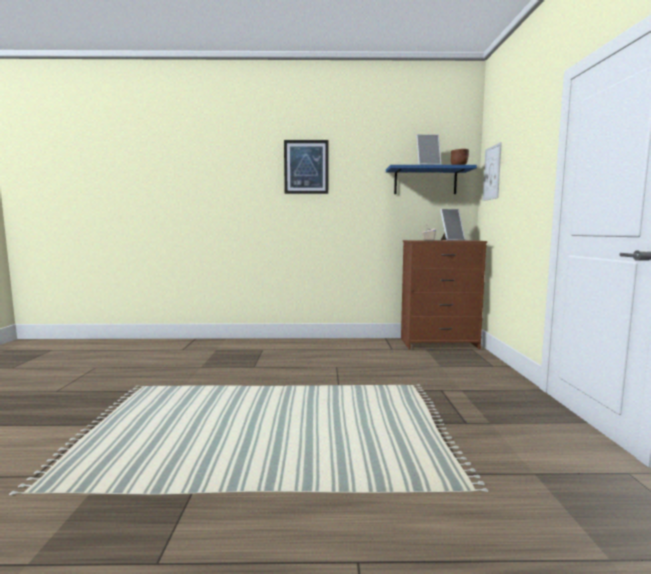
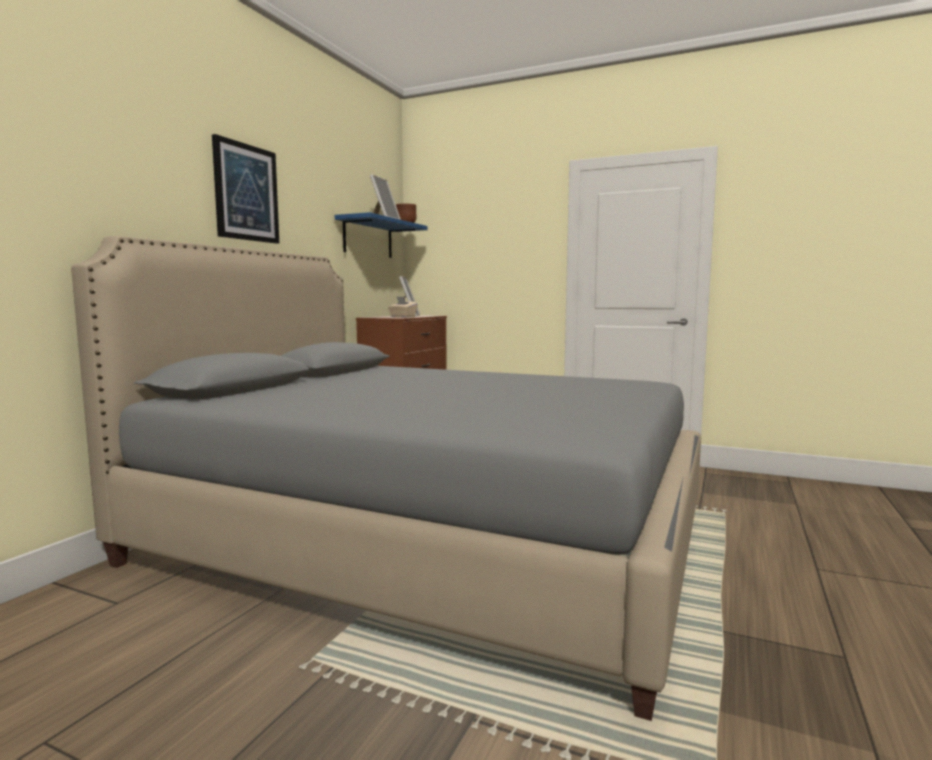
camera: 65 degrees left, 0 degrees up
picture [483,142,502,201] -> none
none -> grey bed [71,236,701,721]

